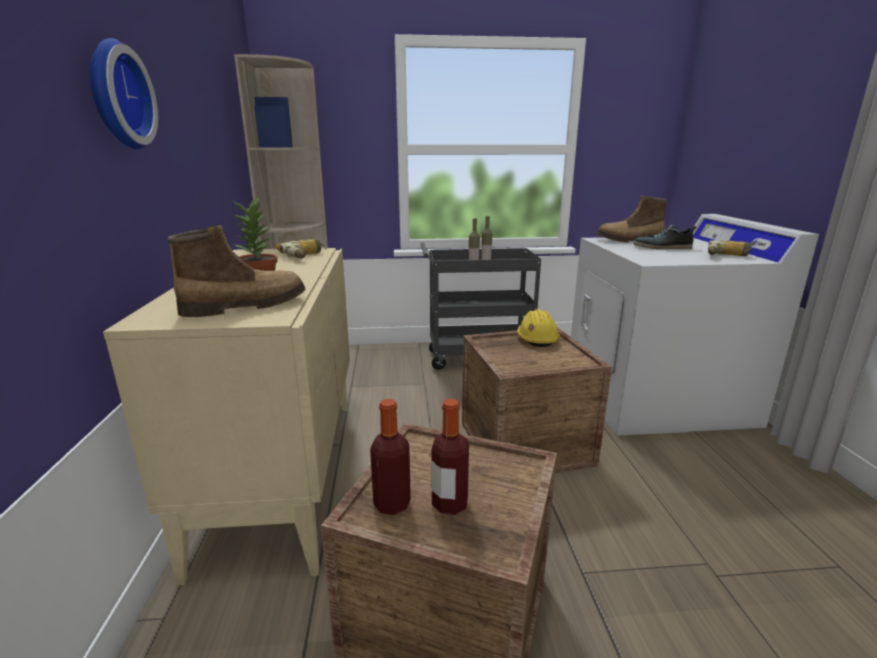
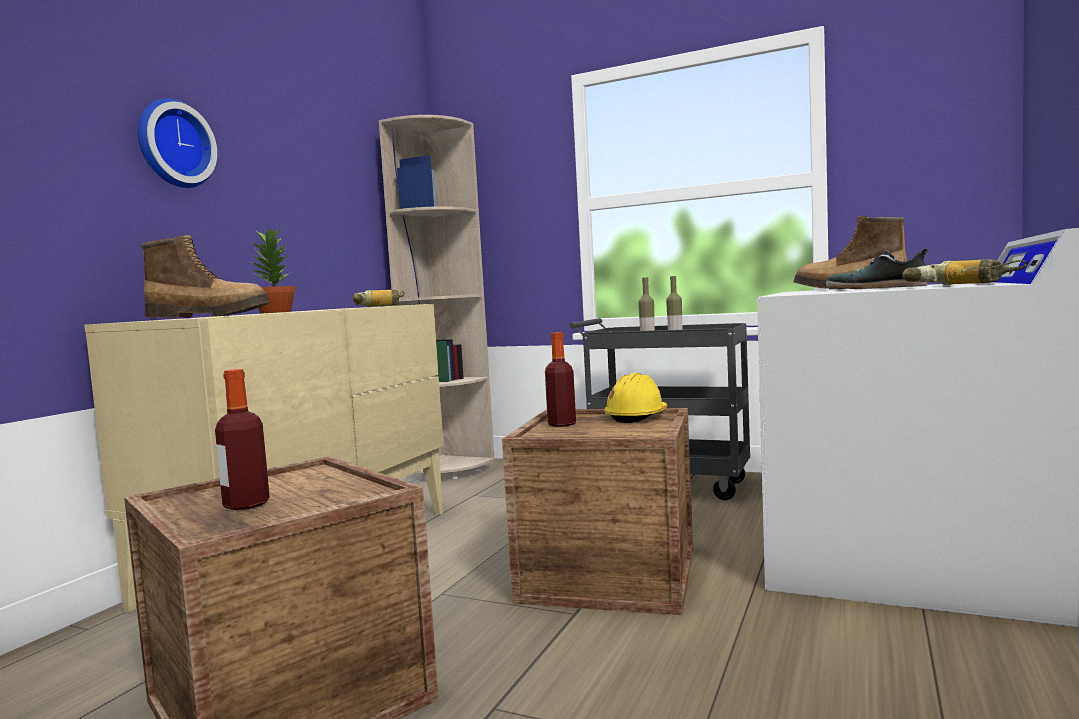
camera: 30 degrees right, 15 degrees down
bottle [370,399,411,515] -> bottle moved to [545,332,576,427]

